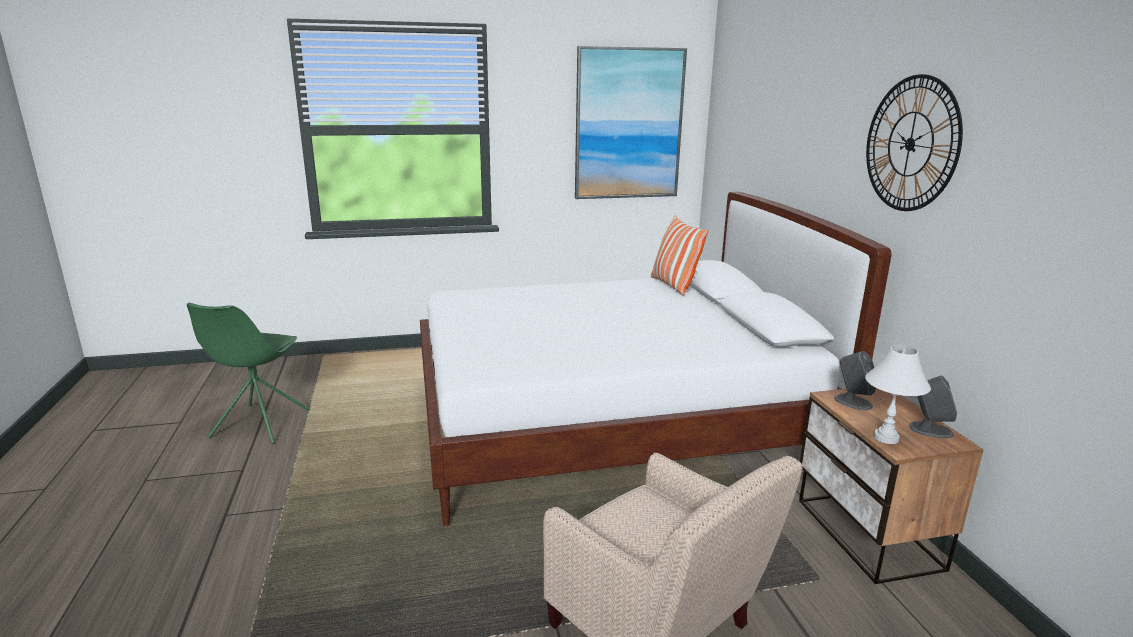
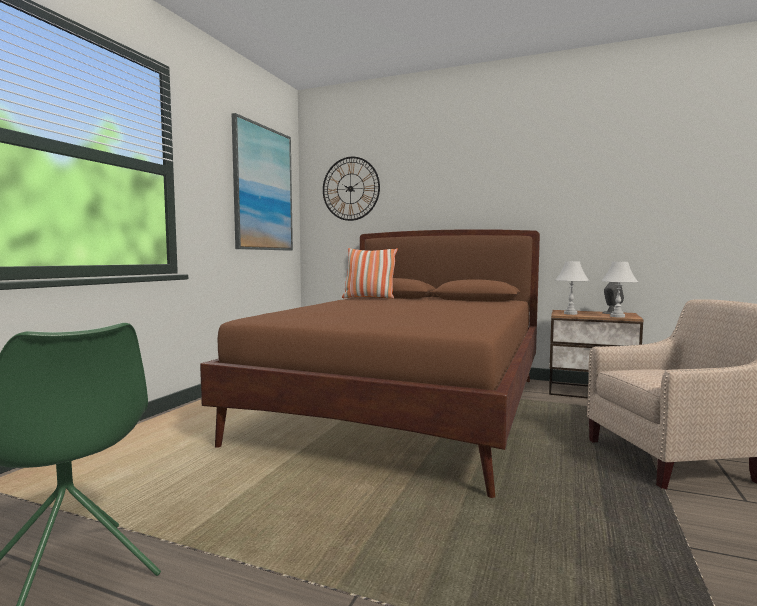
camera: 55 degrees left, 15 degrees down
white bed [420,192,892,526] -> brown bed [200,229,540,498]
grey speaker [834,351,876,411] -> white table lamp [555,261,589,315]
wall clock [866,74,963,211] -> wall clock moved to [323,157,380,221]

